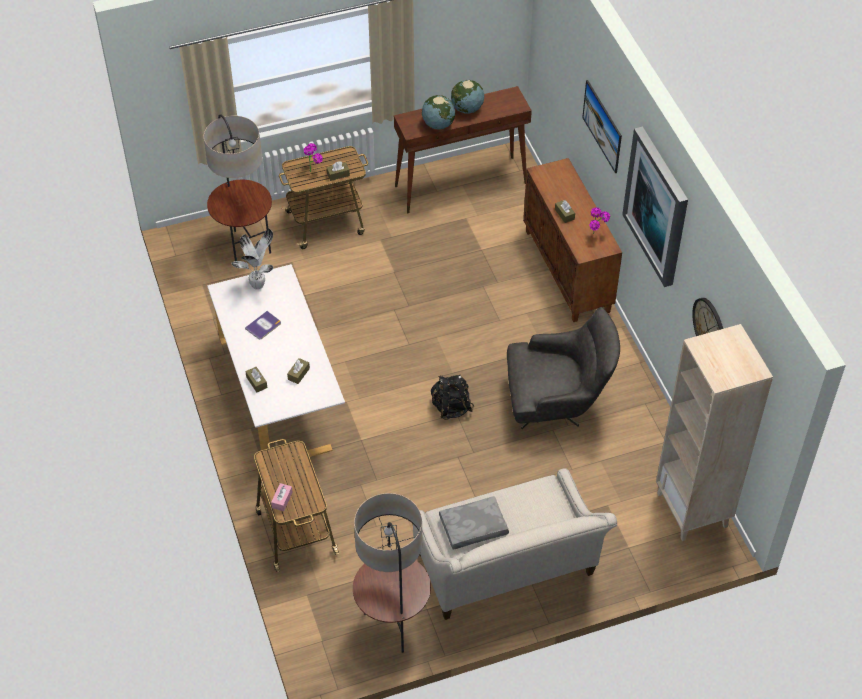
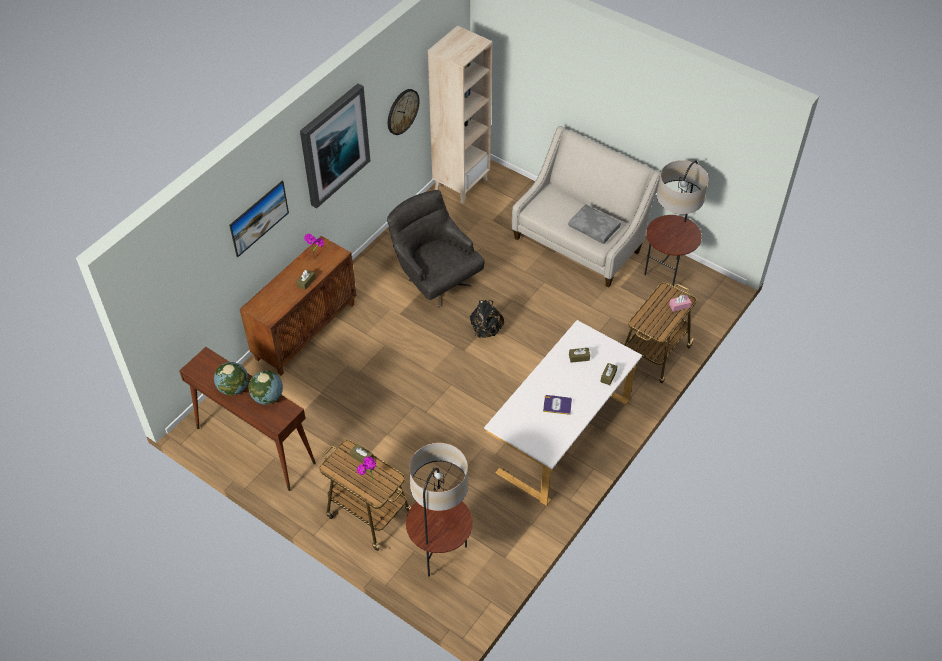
camera: 125 degrees left, 0 degrees up
potted plant [232,229,273,289] -> none

